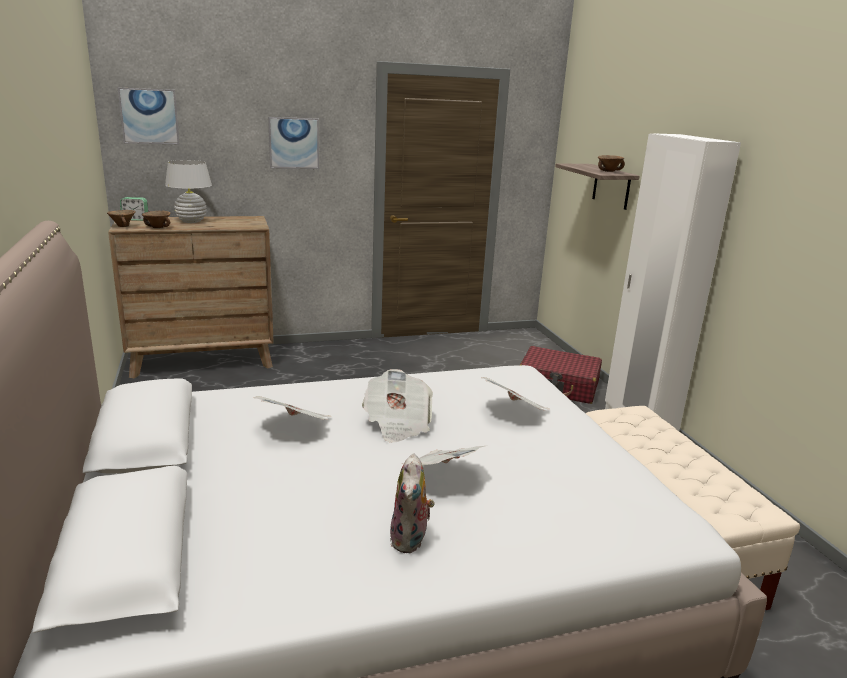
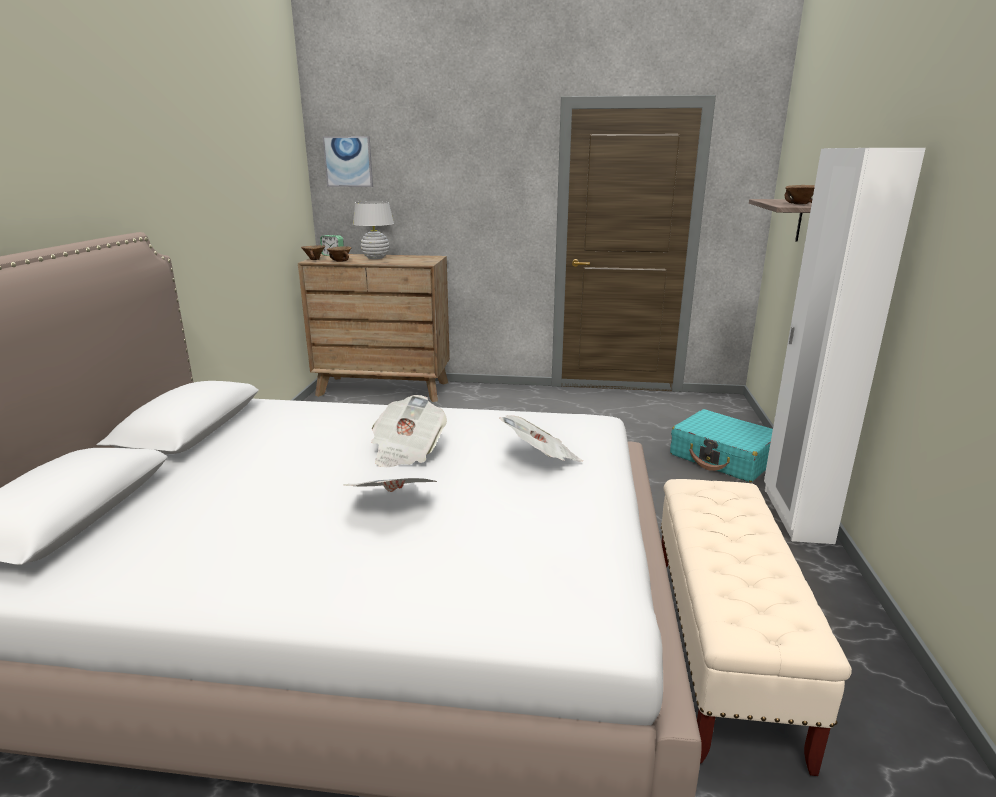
camera: 25 degrees right, 0 degrees up
newspaper [254,396,331,420] -> none
picture [268,117,319,169] -> none
plush toy [390,453,435,553] -> none
red suitcase [520,346,602,404] -> turquoise suitcase [670,409,773,482]

